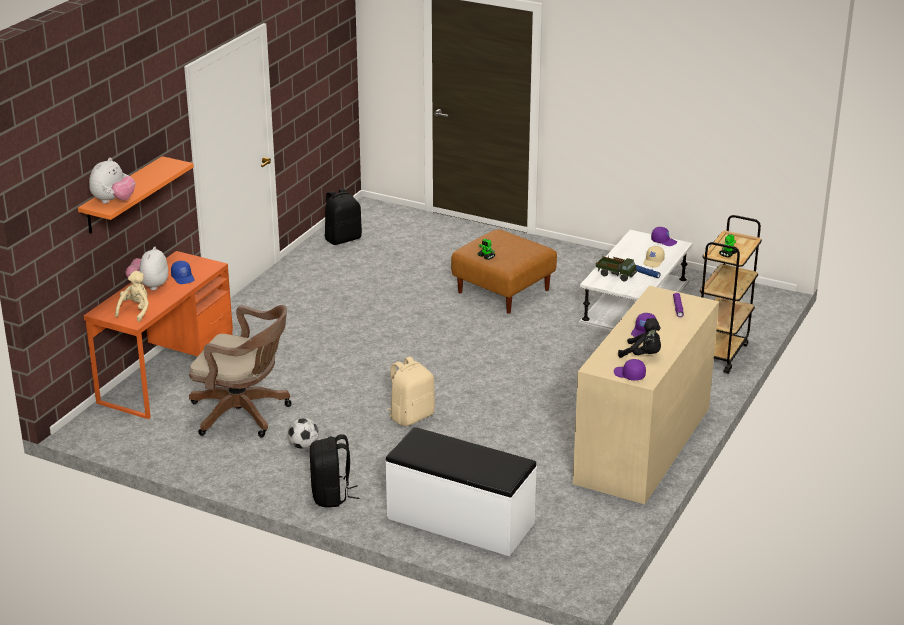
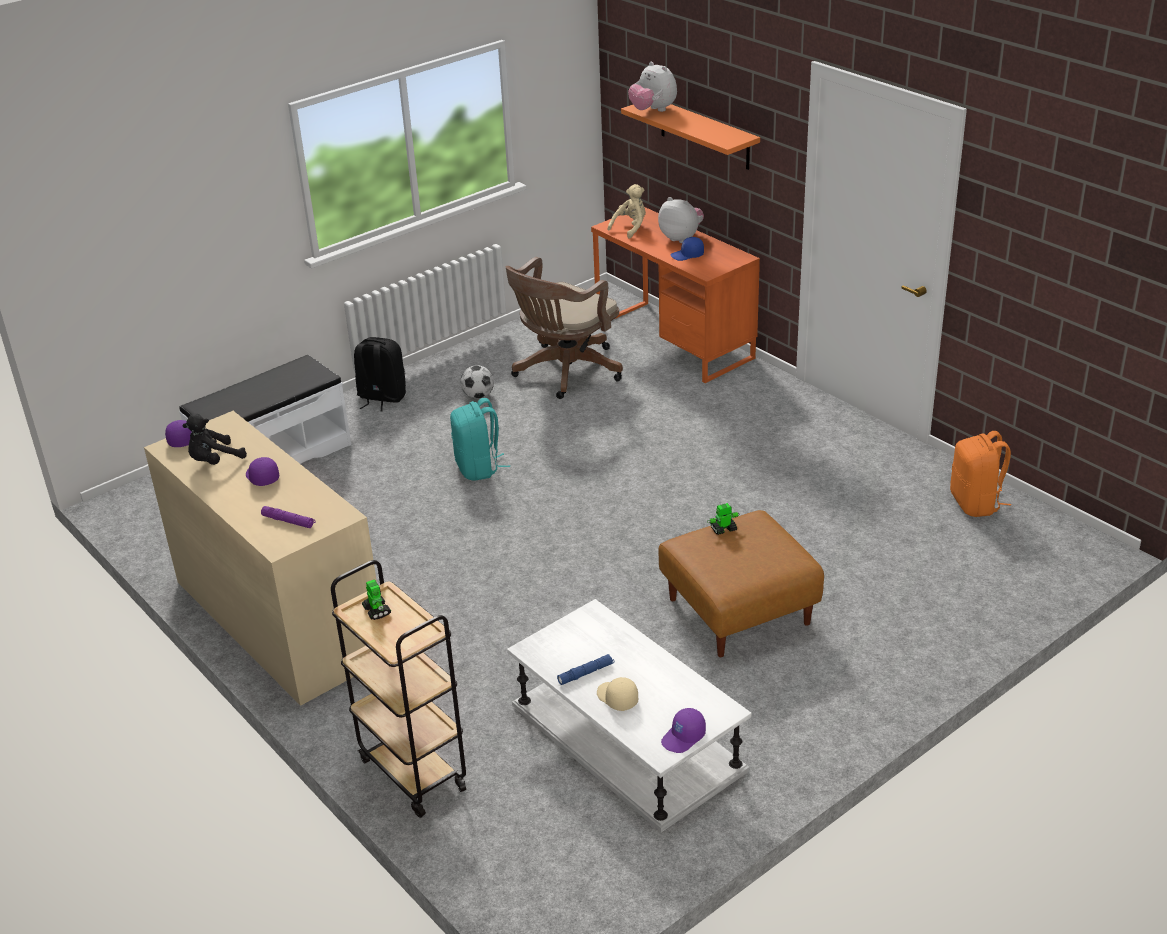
camera: 115 degrees right, 5 degrees up
beige plush toy [115,271,149,322] -> beige plush toy turned 90 degrees counterclockwise [608,184,646,239]
black backpack [324,188,362,245] -> orange backpack [950,431,1011,517]
beige backpack [387,356,435,426] -> turquoise backpack [450,398,510,481]
toy truck [596,257,637,282] -> none

